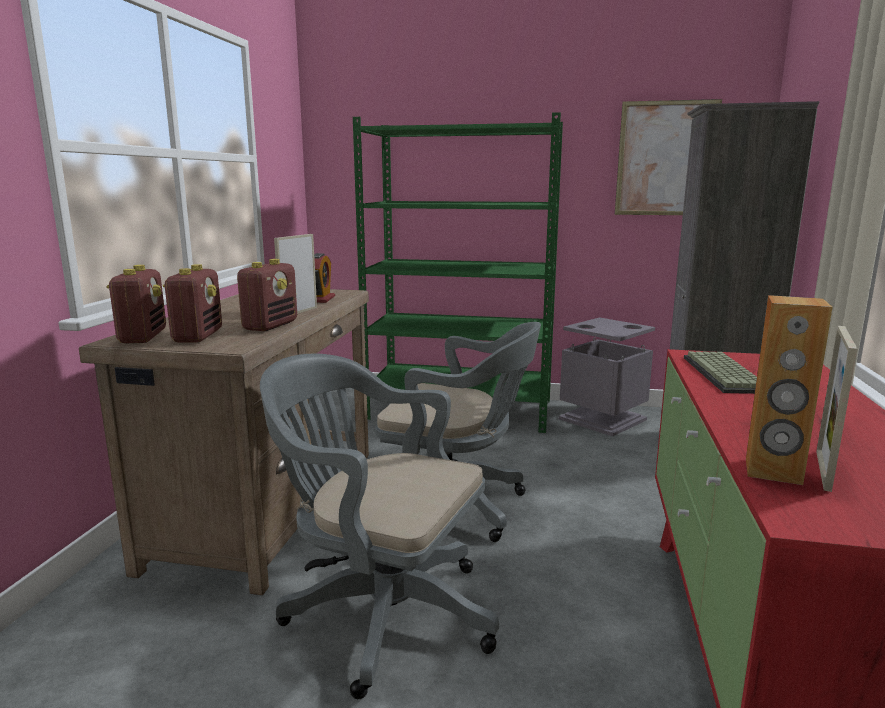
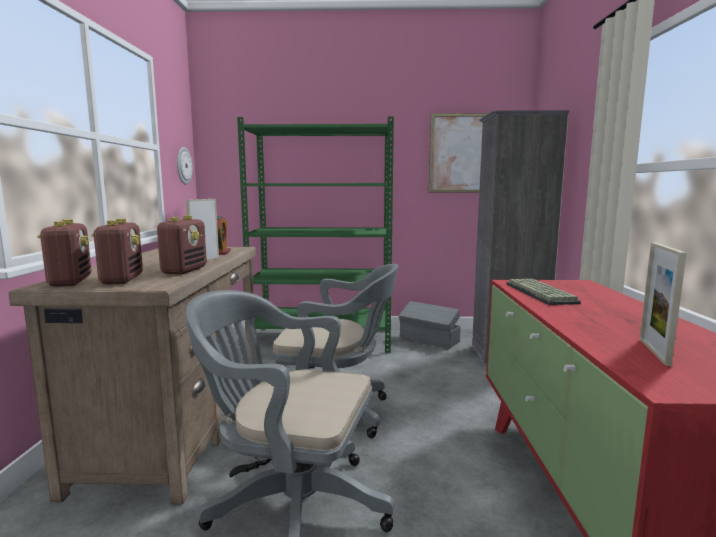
camera: 10 degrees left, 5 degrees down
grey trash can [559,317,655,437] -> grey storage box [399,301,461,349]
brown speaker [746,295,832,485] -> none
none -> wall clock [177,147,193,185]

